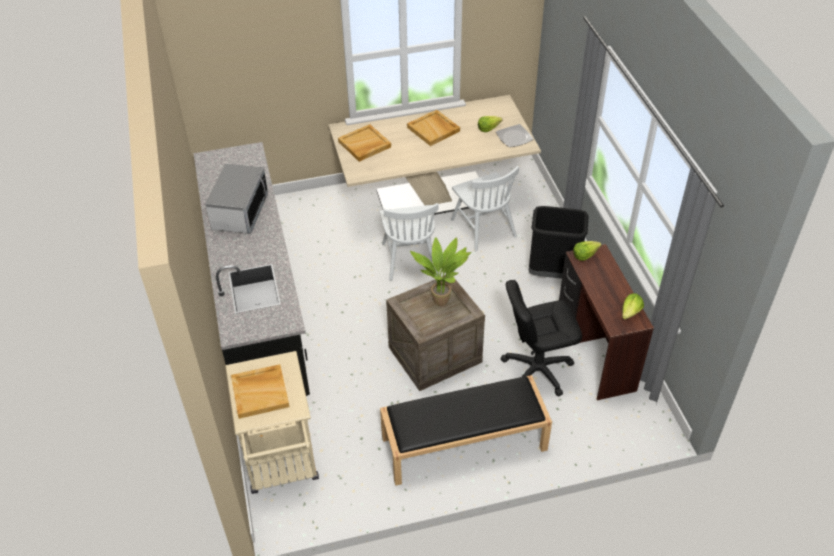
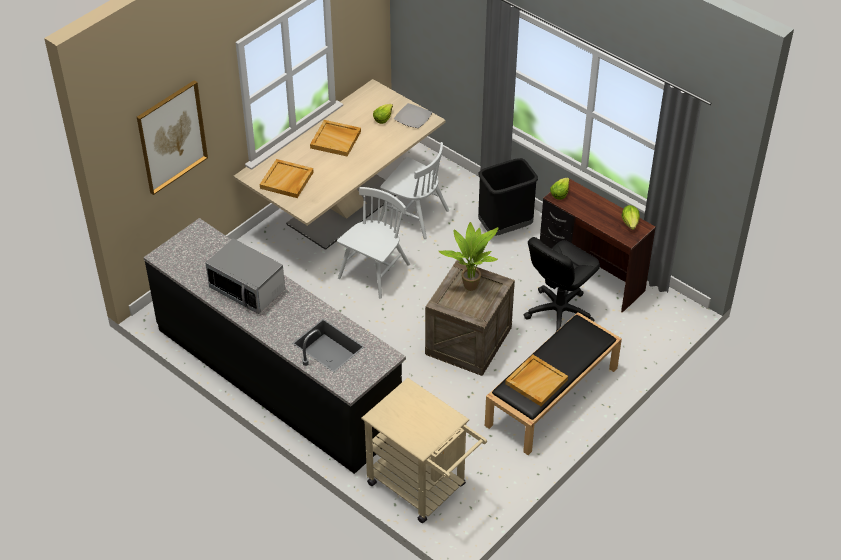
camera: 35 degrees left, 0 degrees up
microwave [205,163,268,234] -> microwave turned 150 degrees clockwise [205,238,285,314]
beige tray [231,364,289,419] -> beige tray moved to [505,354,568,406]
white chair [380,203,439,281] -> white chair turned 105 degrees counterclockwise [337,187,410,298]
none -> picture [137,80,208,195]

